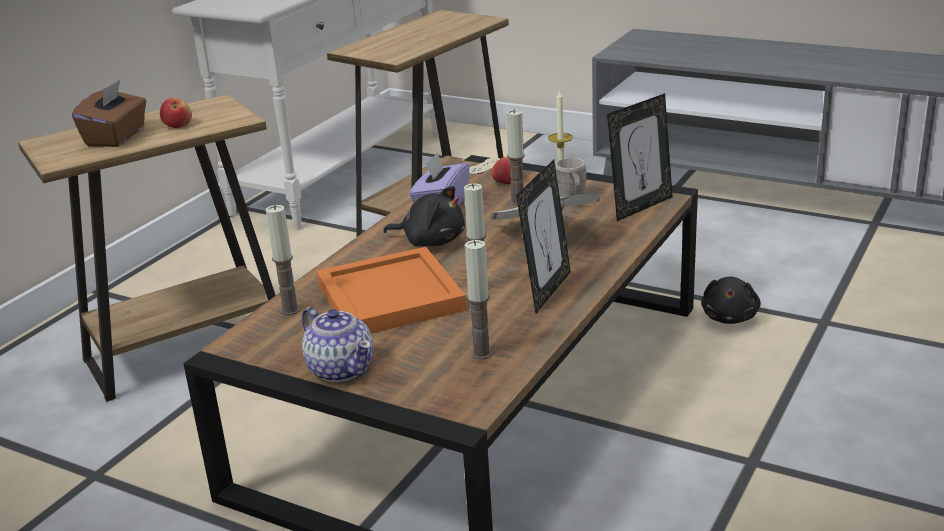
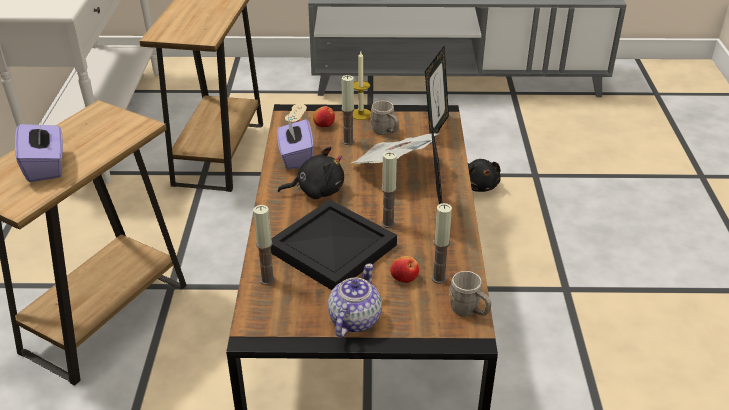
camera: 30 degrees left, 10 degrees up
brown tissue box [72,79,146,147] -> purple tissue box [15,116,63,182]
apple [160,98,192,128] -> apple moved to [390,256,419,283]
teapot [302,307,373,382] -> teapot turned 90 degrees counterclockwise [328,263,382,338]
orange tray [317,247,467,334] -> black tray [271,199,397,290]
none -> grey mug [449,271,491,316]

